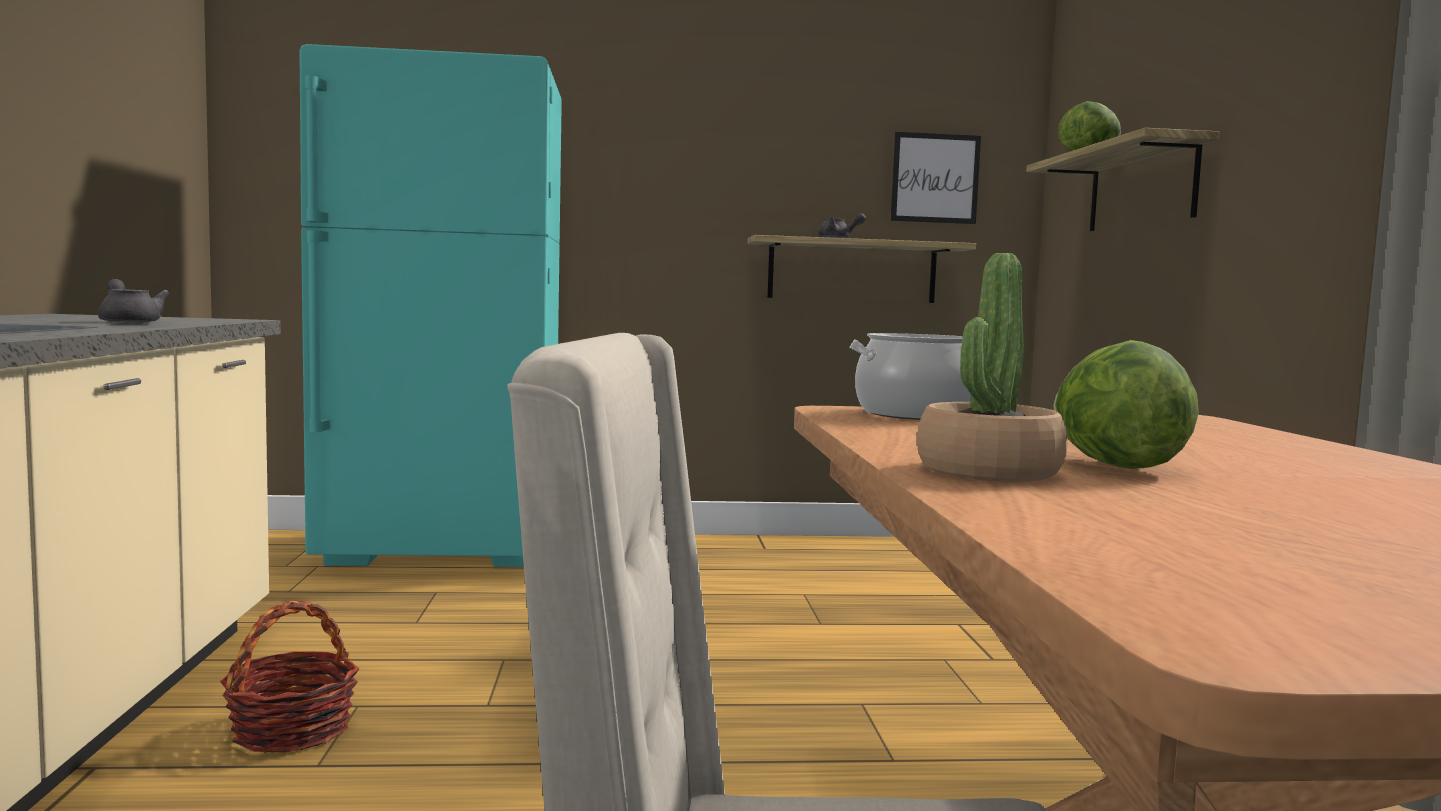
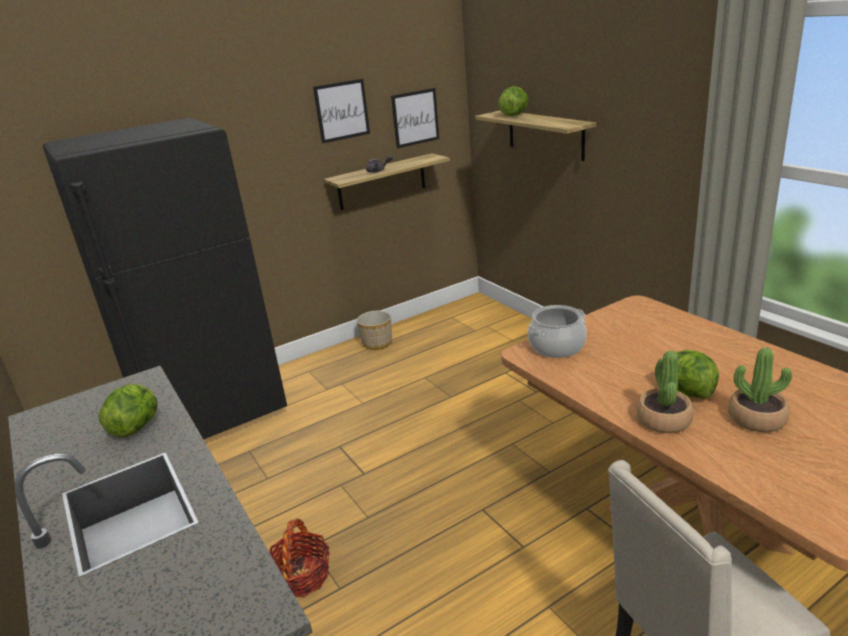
camera: 25 degrees left, 20 degrees up
grey teapot [98,279,170,324] -> lettuce [98,384,157,437]
turquoise fridge [299,44,562,567] -> black fridge [43,118,287,439]
none -> picture [313,79,370,143]
none -> planter [357,311,392,350]
none -> potted plant [728,347,792,432]

